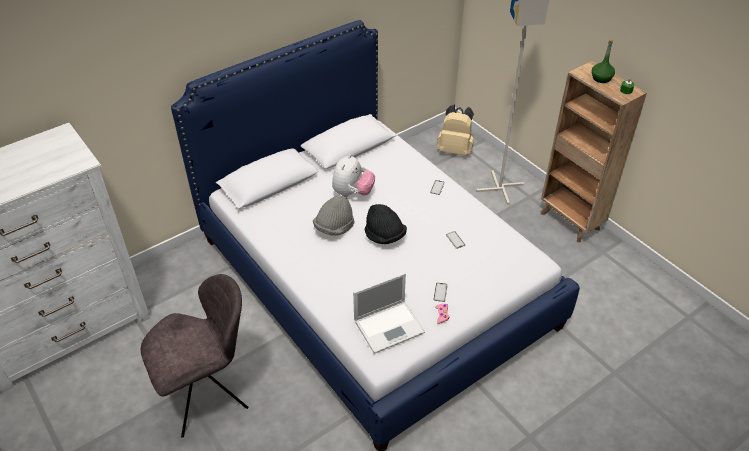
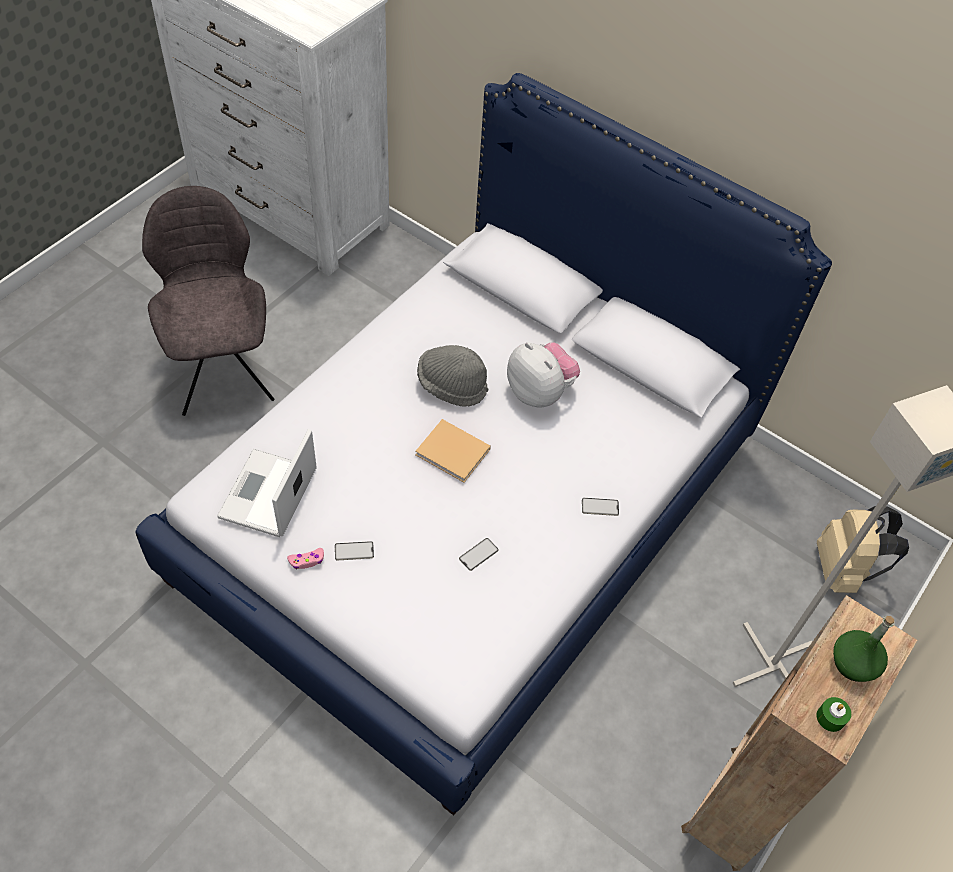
camera: 70 degrees right, 10 degrees up
grey chair [141,274,248,438] -> grey chair turned 150 degrees counterclockwise [142,186,274,416]
plush toy [332,154,375,197] -> plush toy turned 135 degrees counterclockwise [507,342,580,408]
laptop [353,272,425,354] -> laptop turned 60 degrees clockwise [217,429,317,537]
black hat [365,204,407,244] -> beige book [415,419,491,483]

